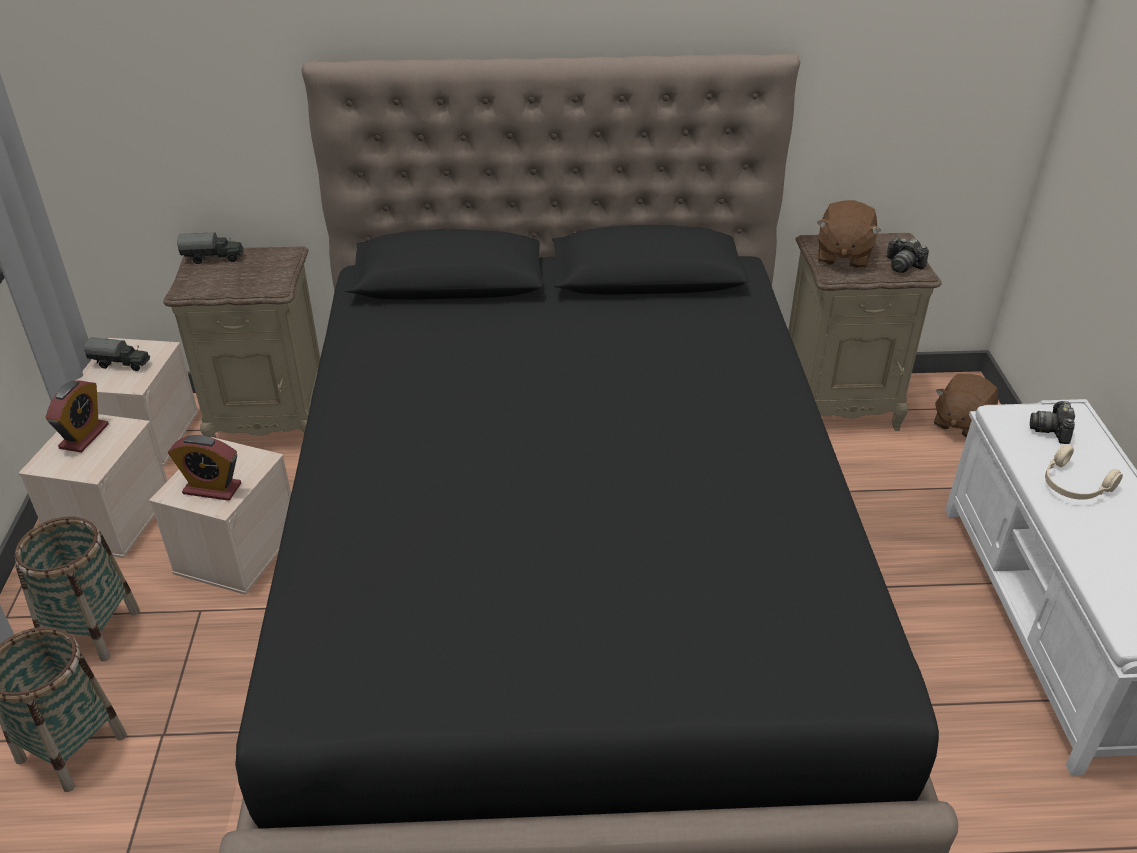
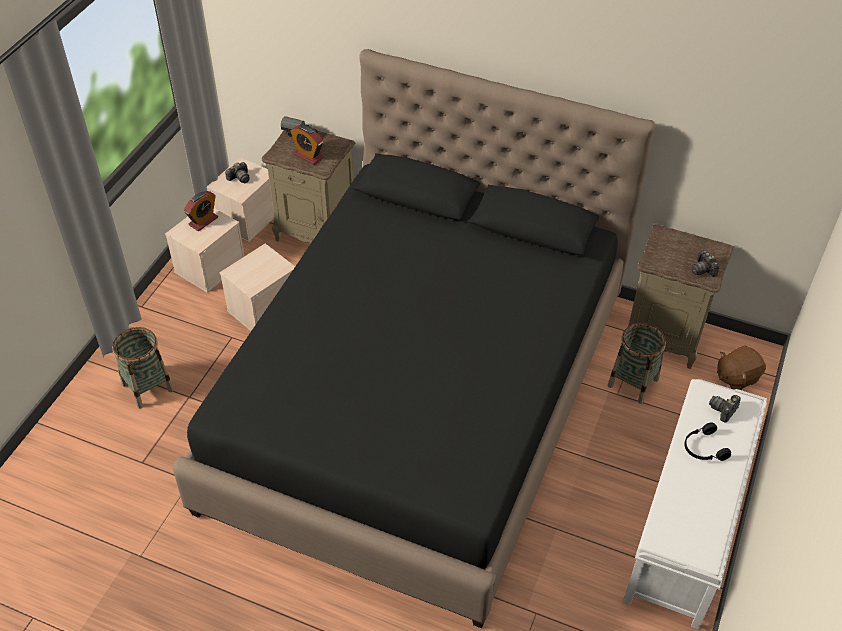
camera: 25 degrees right, 10 degrees up
basket [15,517,140,661] -> basket moved to [608,323,666,404]
toy truck [84,337,150,371] -> camera [225,162,249,183]
alarm clock [168,435,241,501] -> alarm clock moved to [290,125,324,165]
brown plush toy [817,200,881,269] -> none
beige headphones [1045,444,1123,500] -> black headphones [684,422,731,461]

